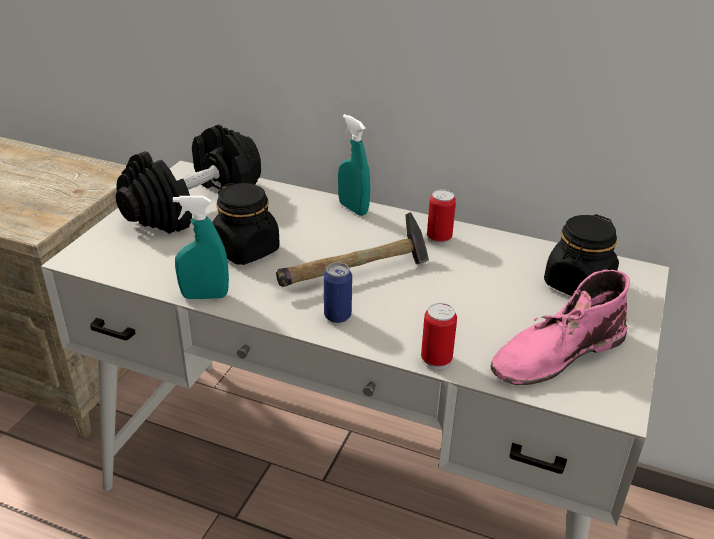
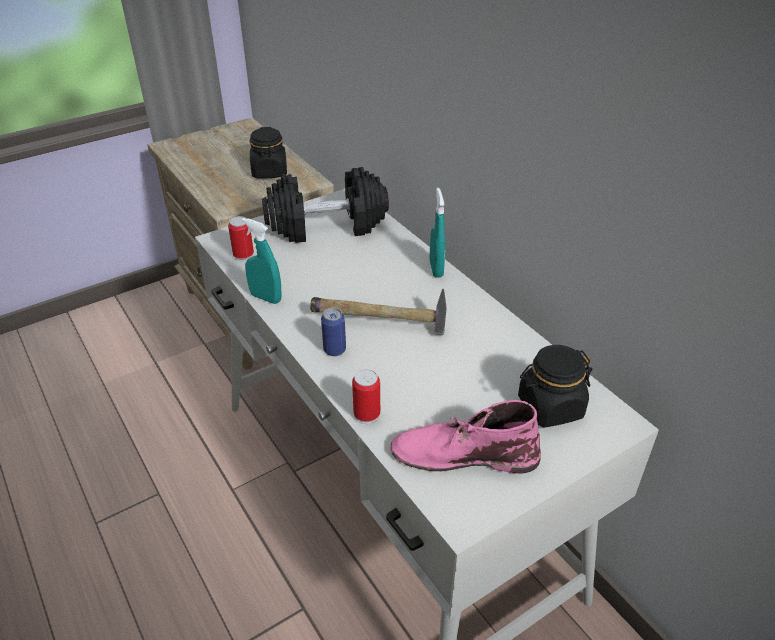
camera: 35 degrees right, 5 degrees up
black jar [212,183,280,265] -> black jar moved to [249,127,287,178]
can [427,190,456,245] -> can moved to [228,216,254,261]

